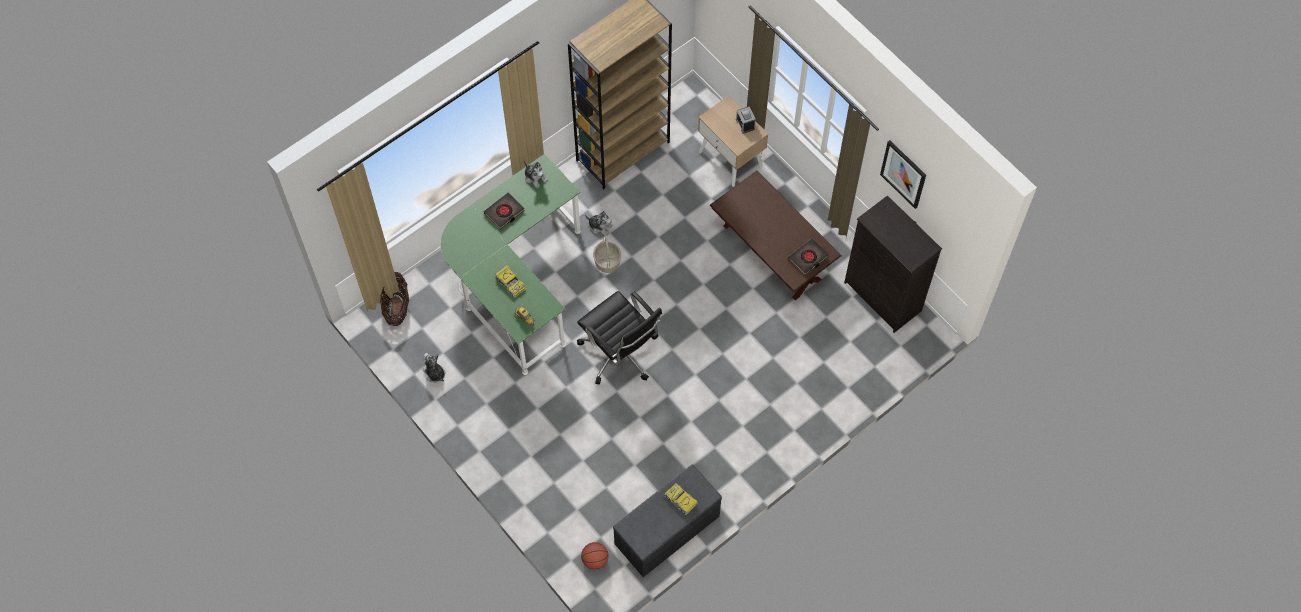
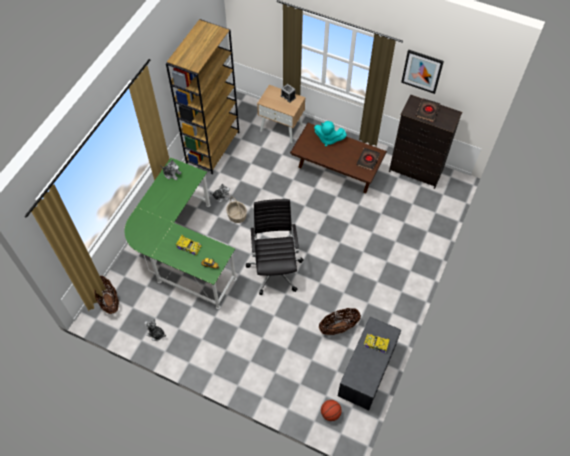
camera: 25 degrees left, 5 degrees down
black book [484,193,525,230] -> black book moved to [416,98,440,122]
black office chair [577,291,662,385] -> black office chair turned 120 degrees counterclockwise [246,199,304,295]
none -> turquoise plush toy [314,121,347,146]
none -> basket [319,308,361,335]

